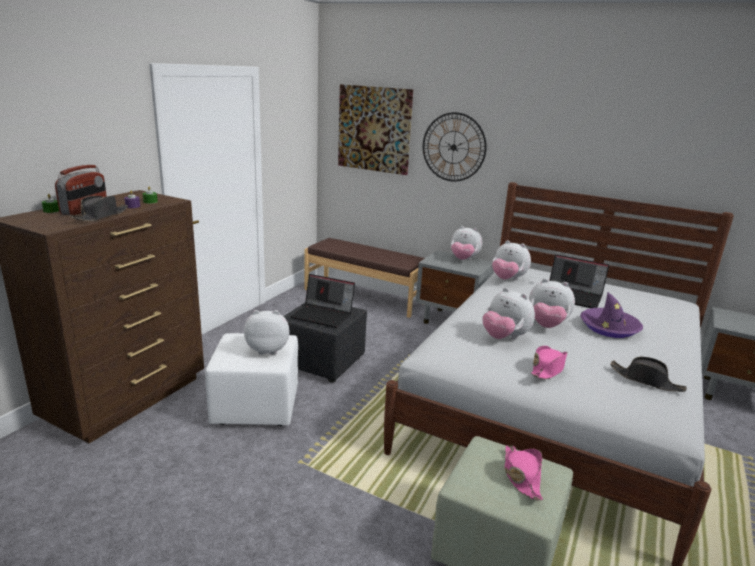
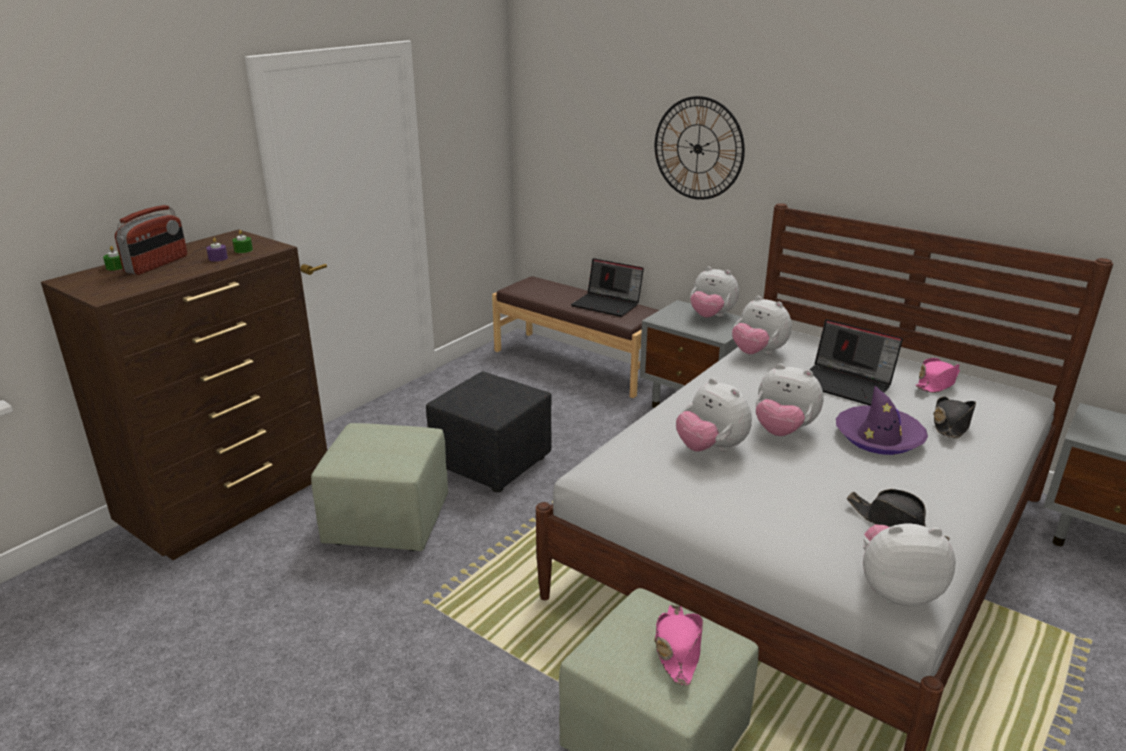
camera: 10 degrees right, 5 degrees up
black hat [69,196,128,222] -> black hat moved to [933,397,976,438]
white ottoman [205,333,298,426] -> green ottoman [311,423,448,551]
plush toy [244,310,290,355] -> plush toy moved to [863,523,956,606]
laptop [290,274,355,328] -> laptop moved to [571,258,644,317]
picture [338,84,413,175] -> none
pink hat [531,346,568,379] -> pink hat moved to [916,358,960,393]

